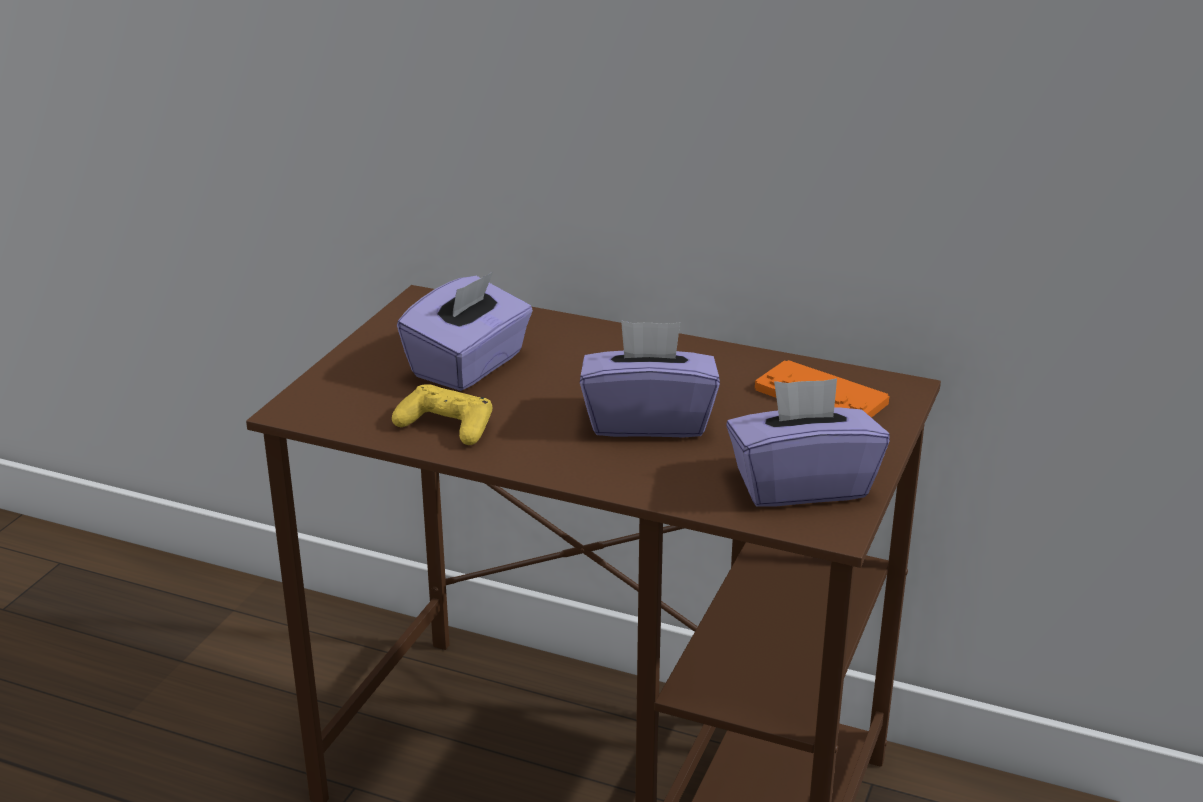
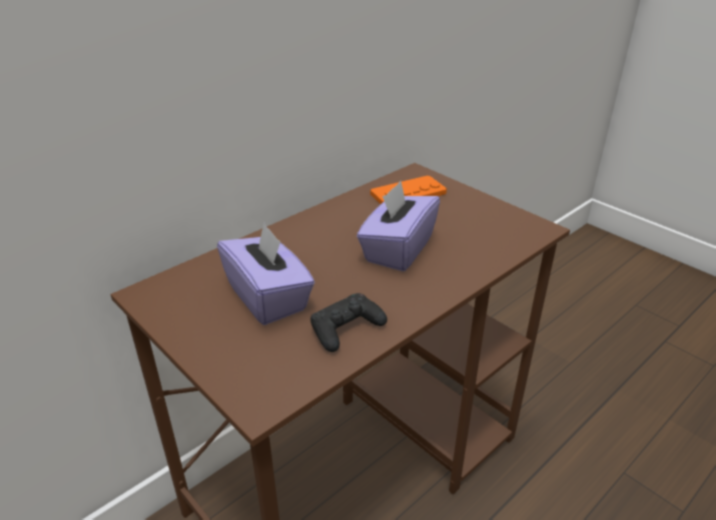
camera: 65 degrees left, 5 degrees up
yellow game controller [392,384,492,445] -> black game controller [310,293,387,352]
purple tissue box [726,378,890,507] -> none

